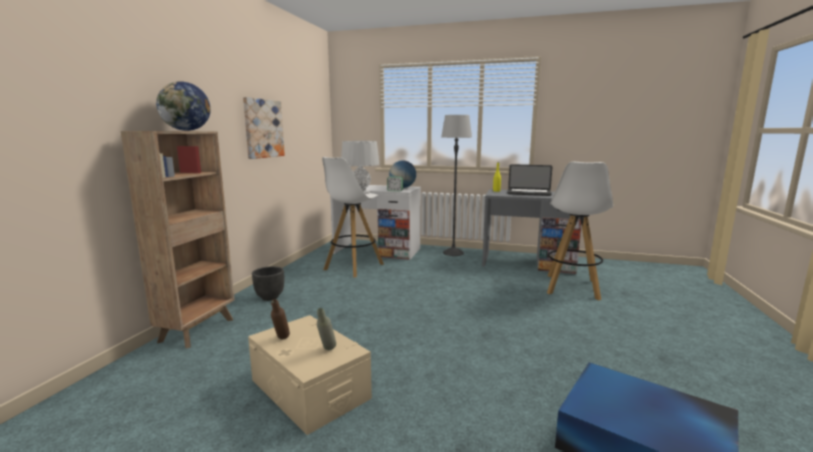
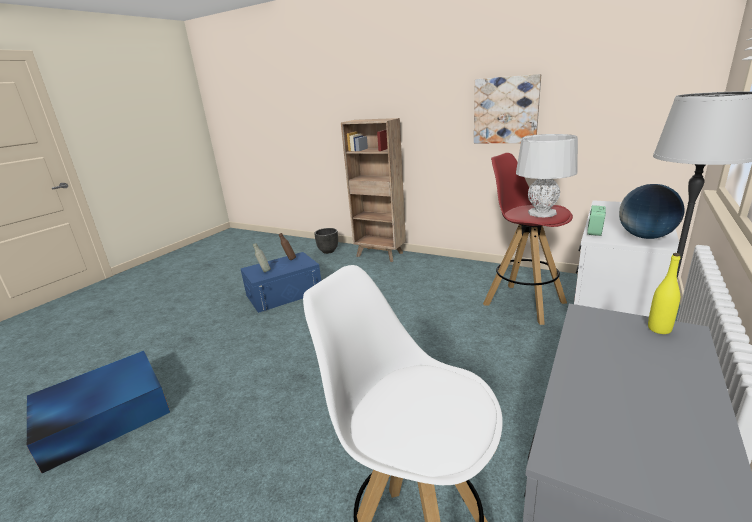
camera: 105 degrees right, 10 degrees up
globe [156,82,211,131] -> none
beige storage box [248,315,372,435] -> blue storage box [241,252,321,313]
black planter [252,266,284,301] -> black planter moved to [314,228,338,254]
white stool [322,157,384,278] -> red stool [483,153,573,325]
laptop [507,164,552,196] -> none

